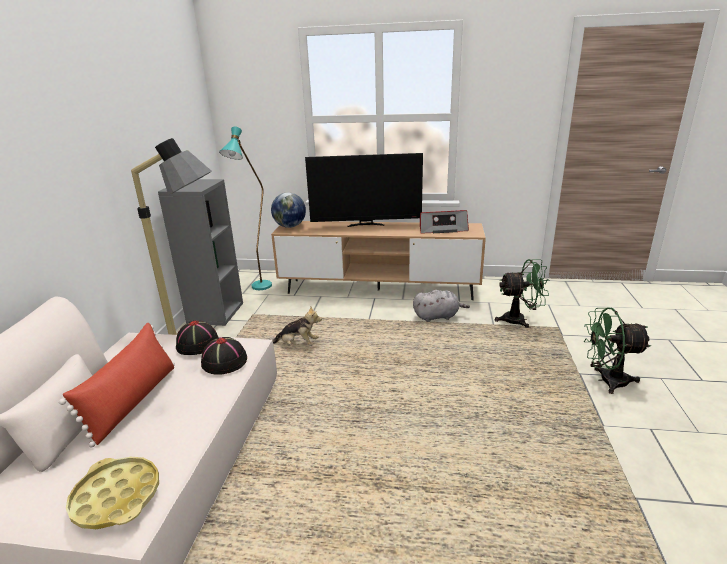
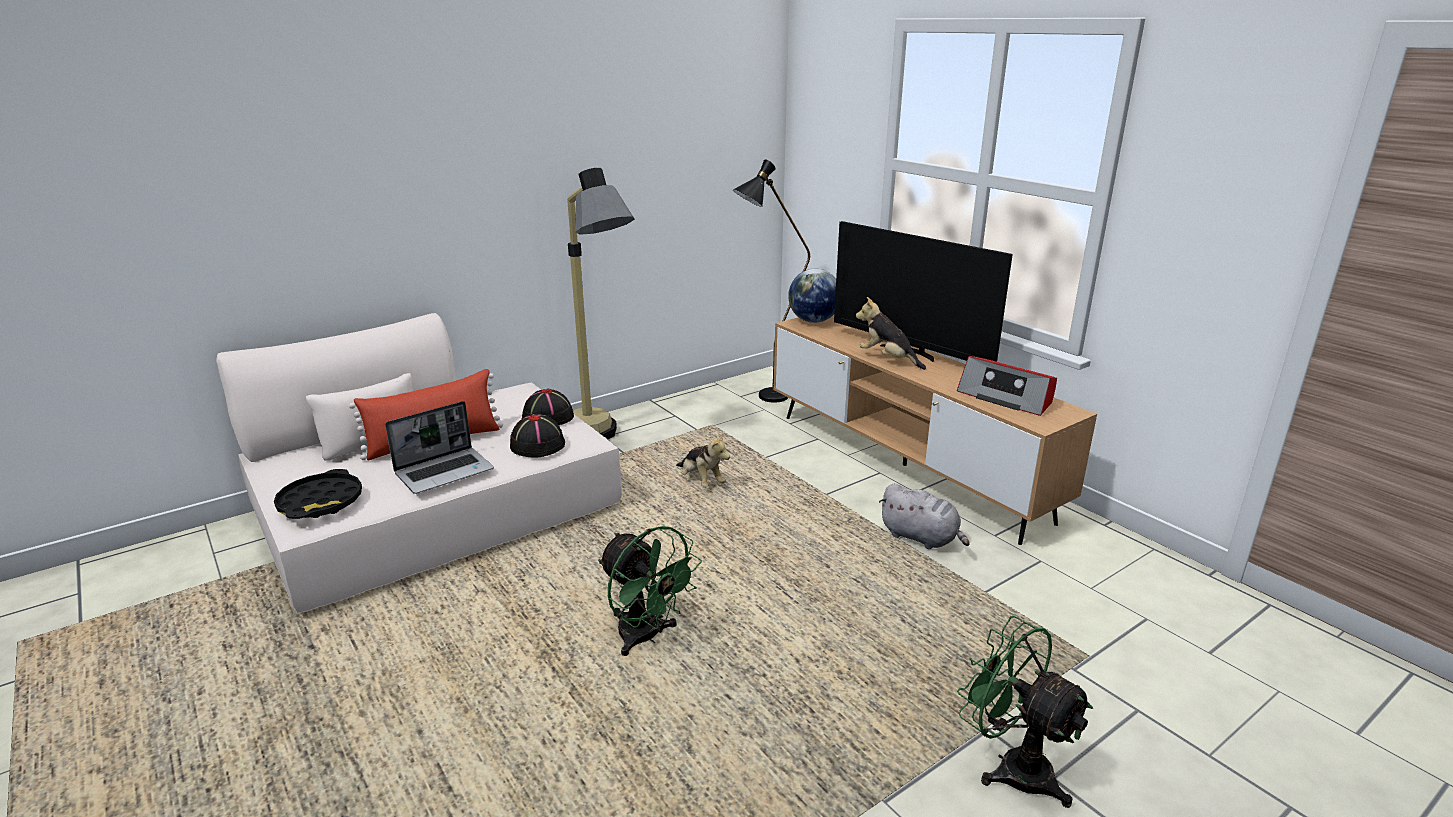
camera: 45 degrees right, 0 degrees up
yellow tray [66,457,159,529] -> black tray [274,469,362,519]
grey bookcase [158,179,243,326] -> none
turquoise floor lamp [219,127,272,290] -> black floor lamp [733,159,810,403]
green fan [495,259,550,328] -> green fan moved to [598,526,702,656]
none -> laptop [385,401,494,494]
none -> plush toy [856,297,926,370]

